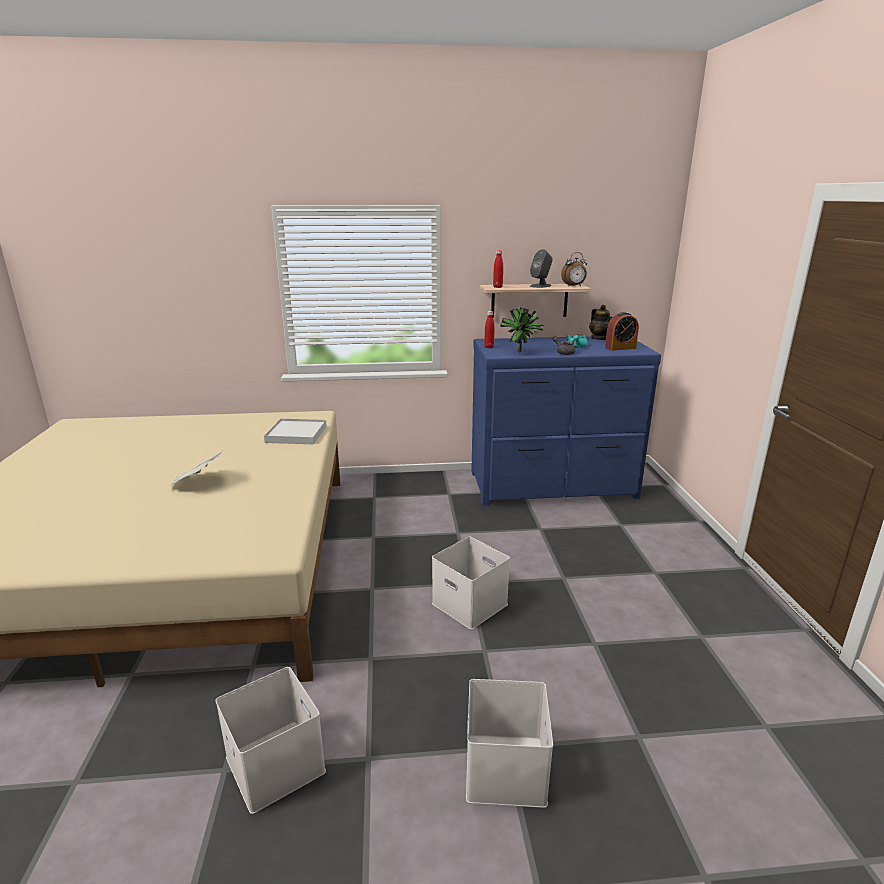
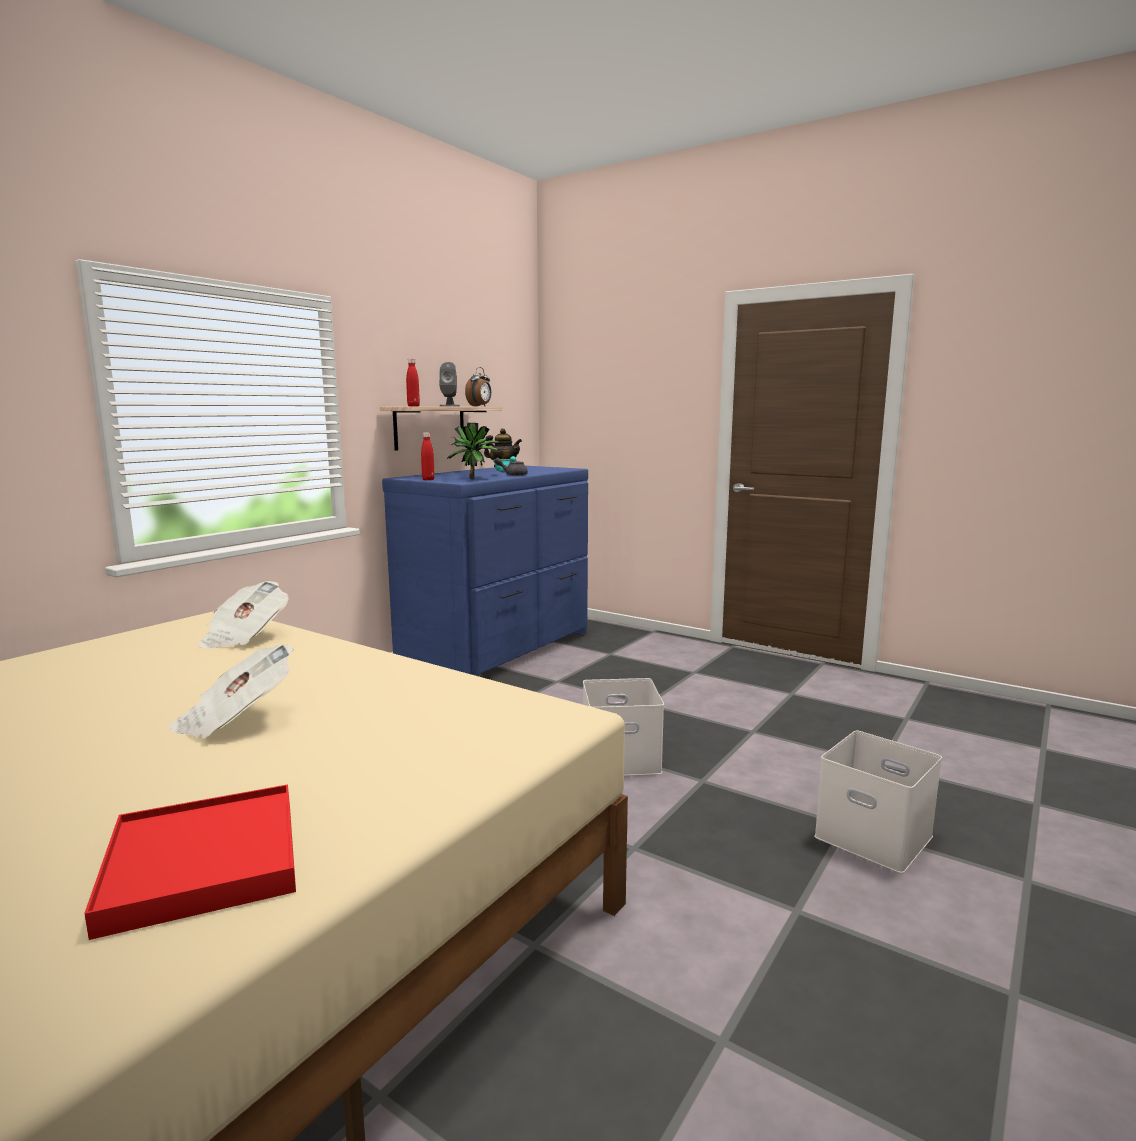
camera: 50 degrees left, 10 degrees down
white storage box [216,667,326,814] -> none
white tray [264,418,327,444] -> newspaper [199,581,289,649]
alarm clock [605,312,639,351] -> none
none -> red tray [84,784,296,940]

